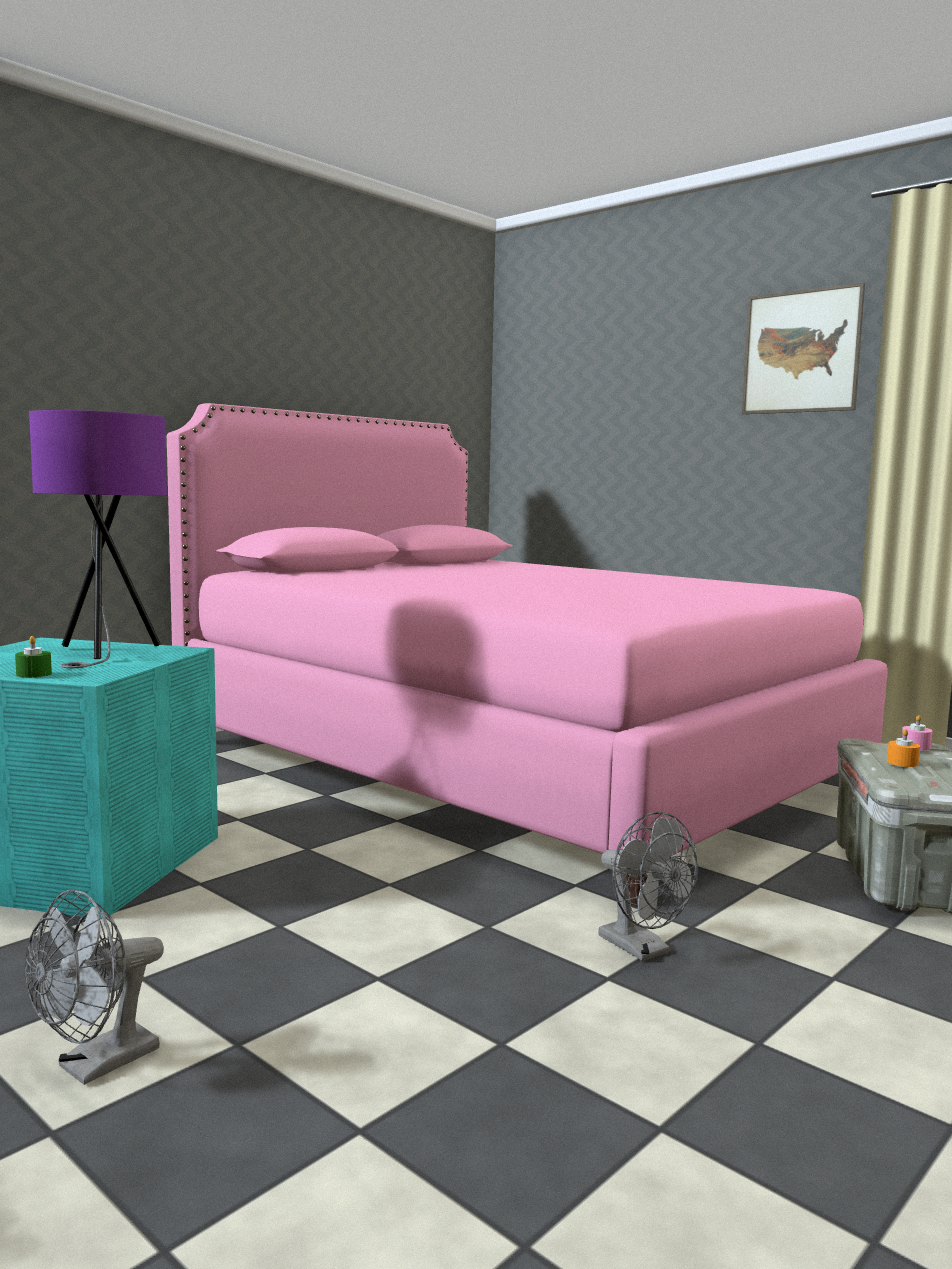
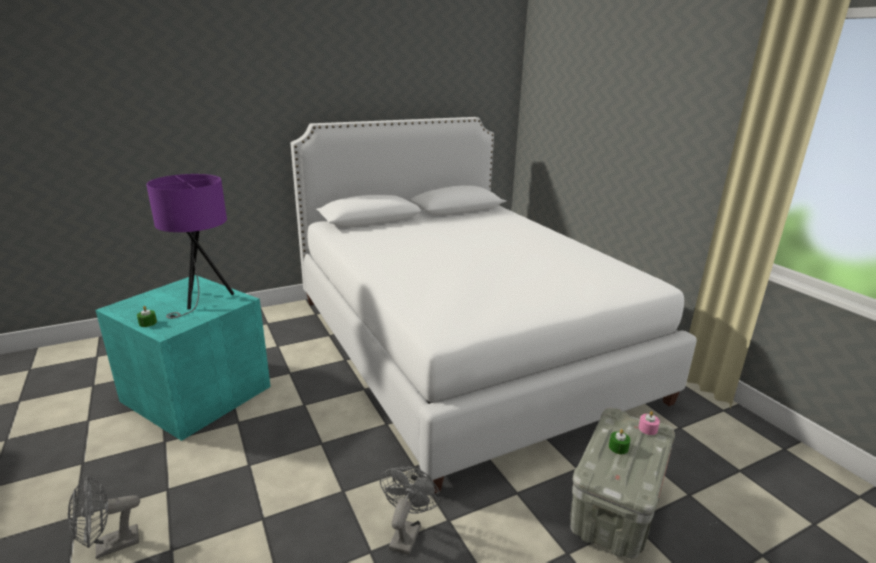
camera: 20 degrees right, 15 degrees up
pink bed [167,403,888,907] -> white bed [291,117,697,494]
grey fan [598,812,698,961] -> grey fan turned 150 degrees counterclockwise [380,466,441,555]
picture [742,282,865,414] -> none
orange candle [887,729,920,767] -> green candle [609,429,630,454]

